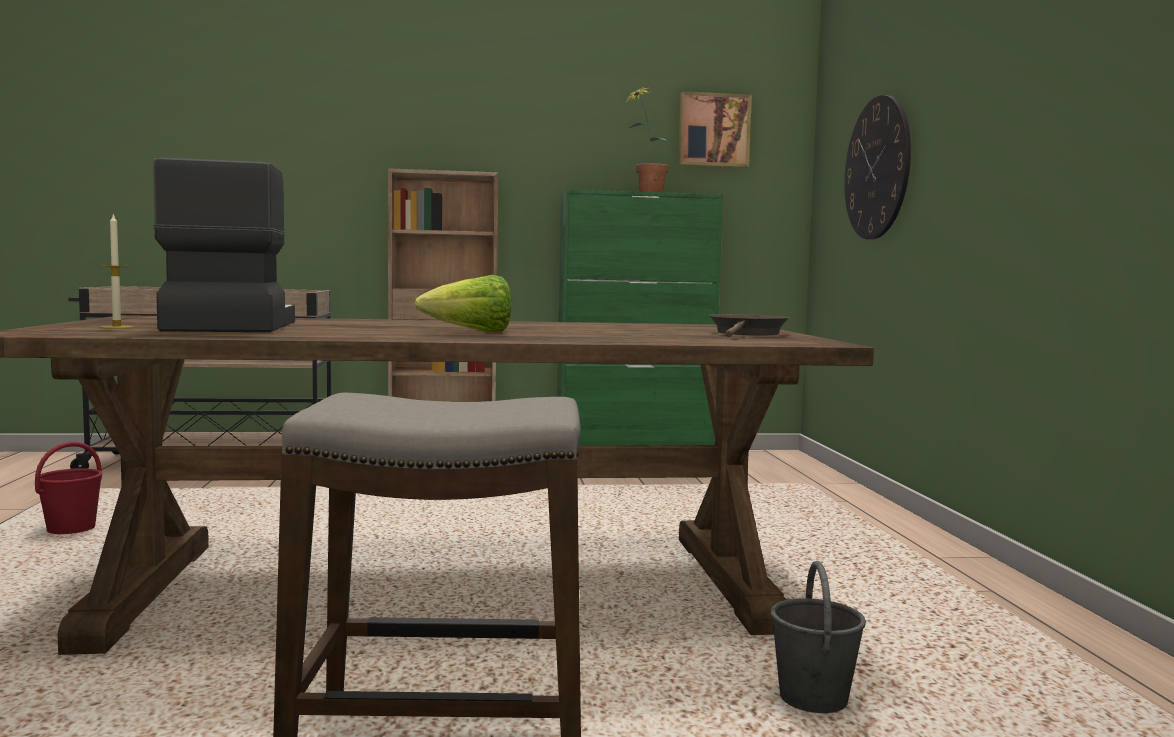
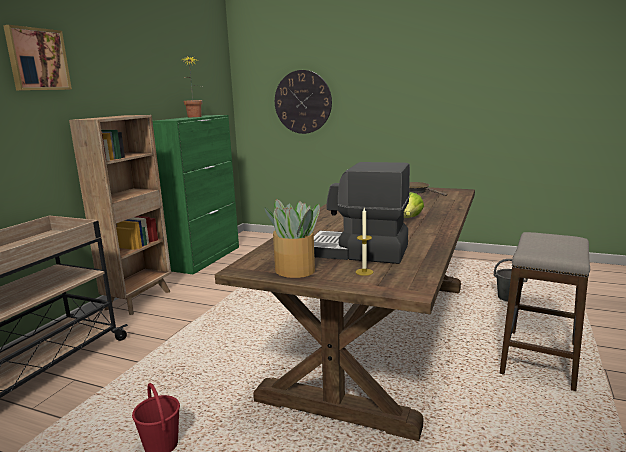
camera: 60 degrees left, 10 degrees up
picture [678,91,752,168] -> picture moved to [3,25,72,91]
none -> potted plant [264,199,320,278]

